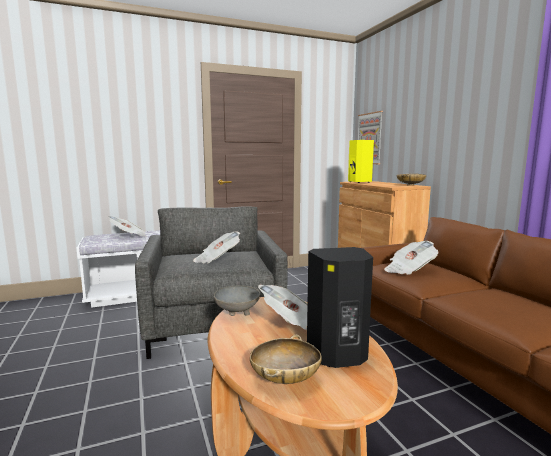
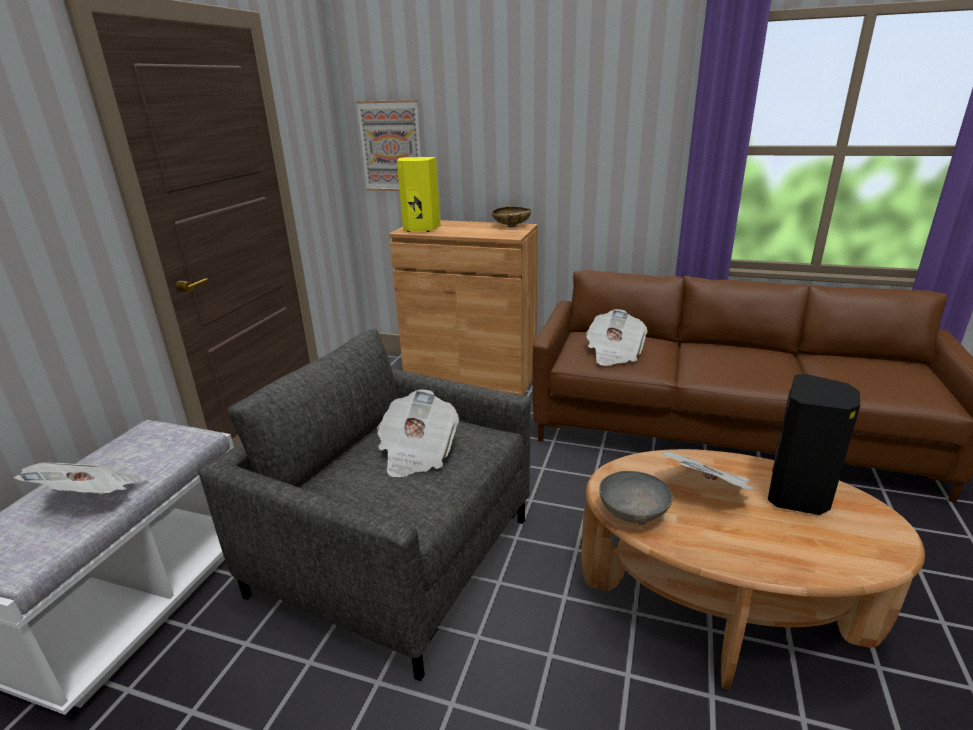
camera: 50 degrees left, 15 degrees up
beige bowl [250,335,322,384] -> none

